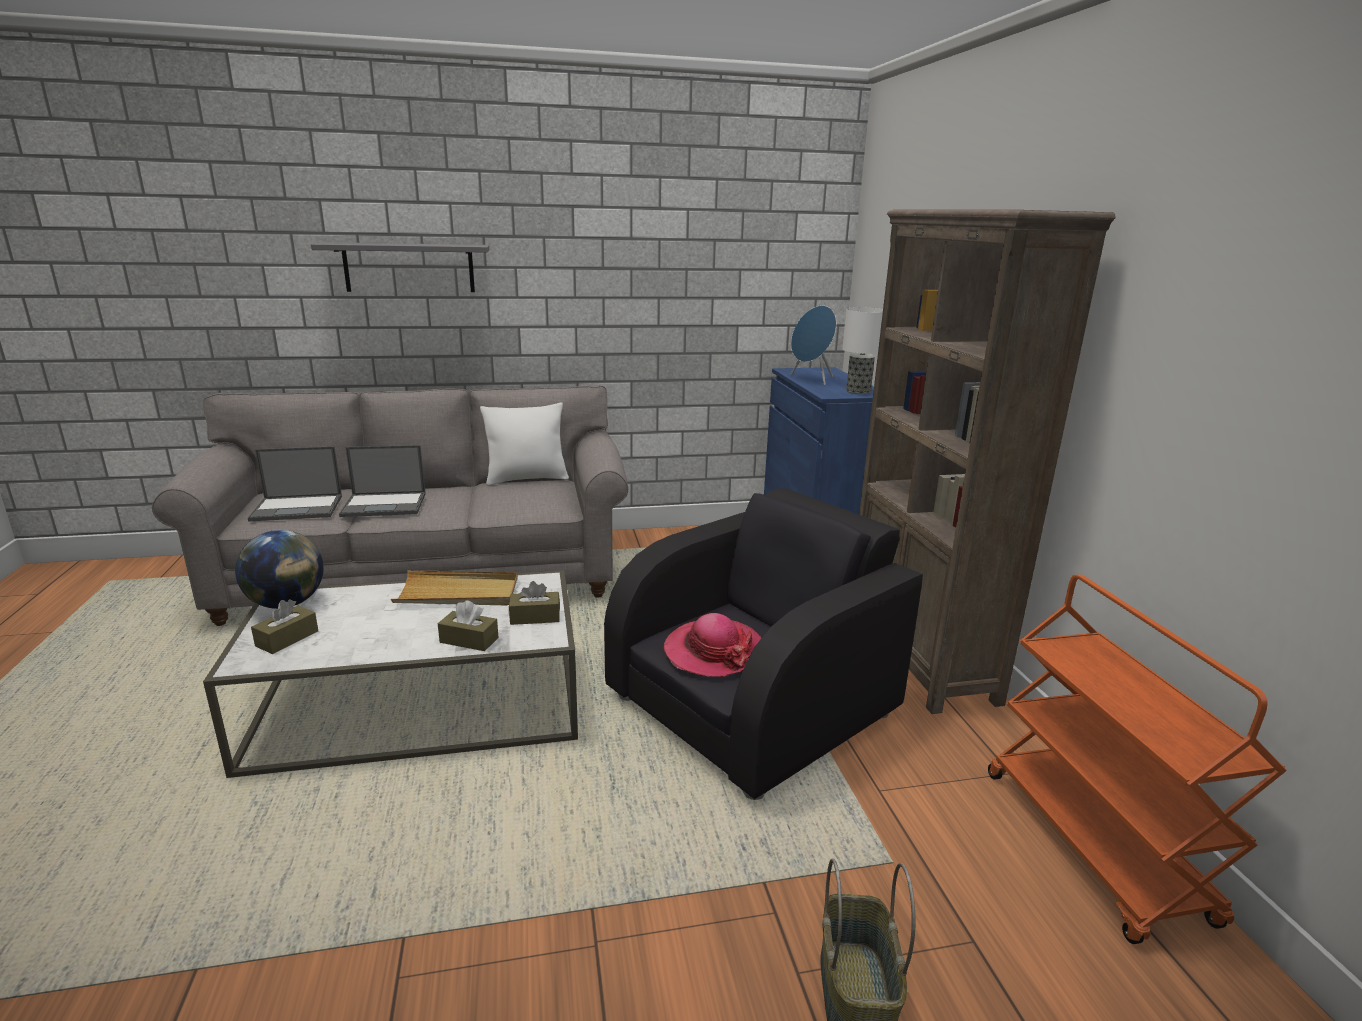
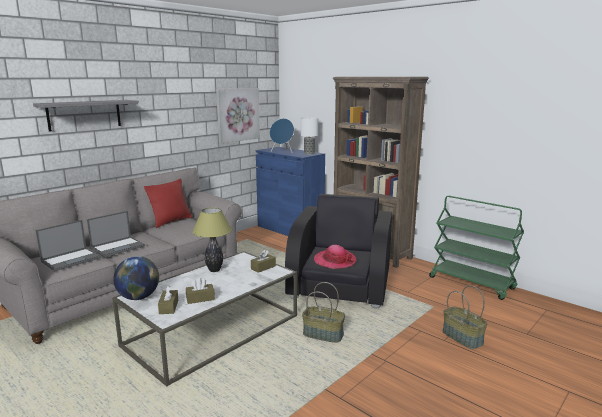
camera: 35 degrees left, 5 degrees down
beige tray [391,570,518,605] -> table lamp [192,208,232,272]
brown tissue box [438,601,499,651] -> brown tissue box moved to [186,278,215,304]
white pillow [480,403,569,486] -> red pillow [144,178,192,228]
orange cart [988,574,1287,944] -> green cart [429,196,524,300]
none -> picture [216,88,260,143]
none -> basket [302,282,345,343]

